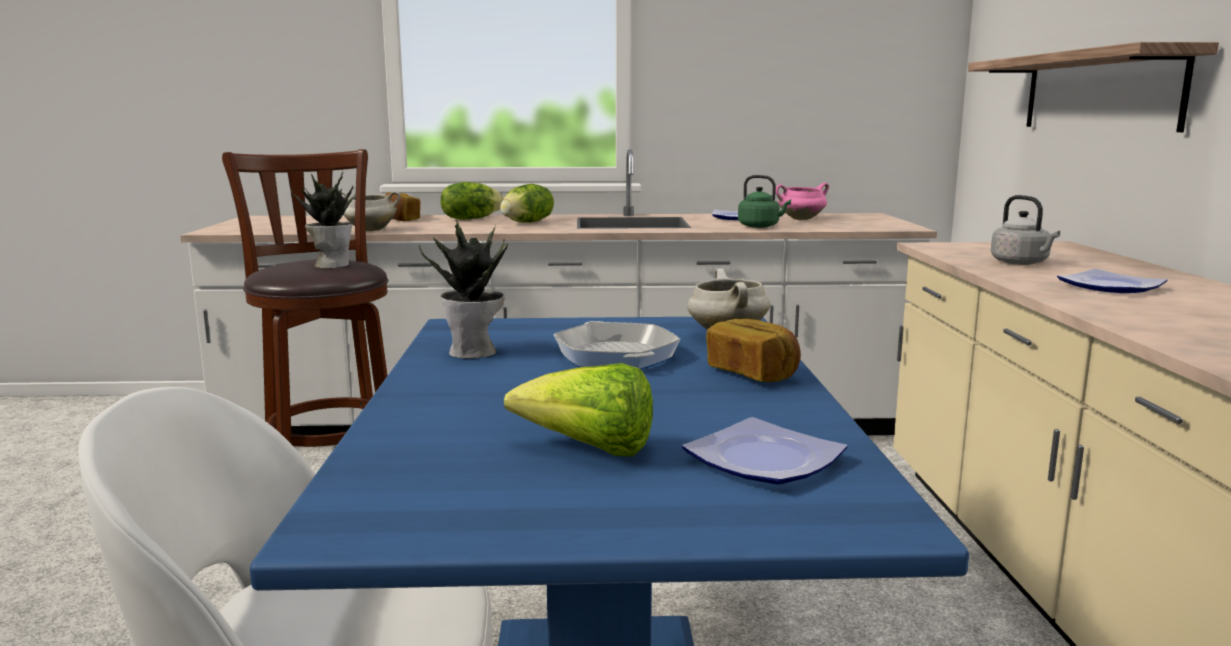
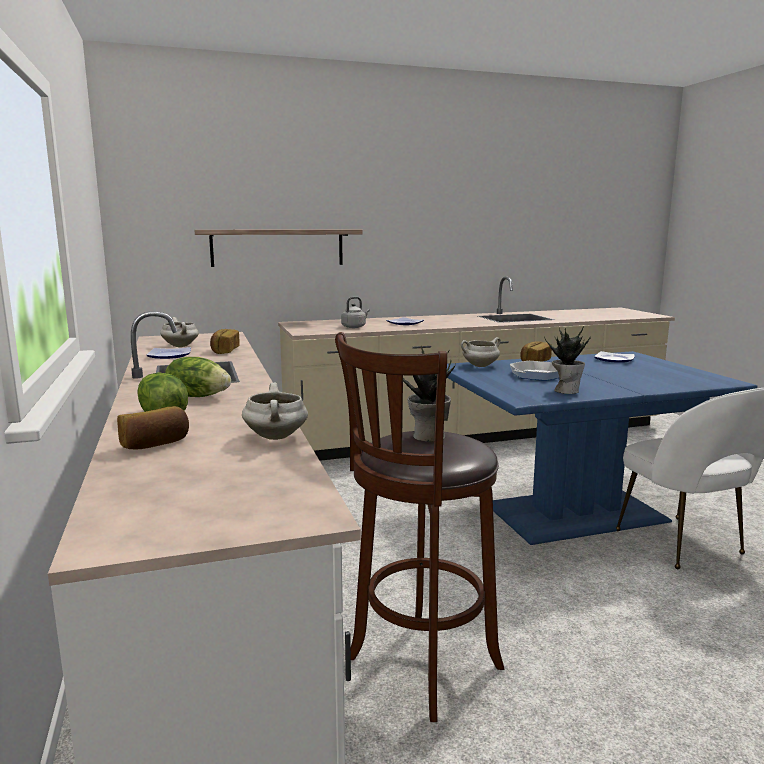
camera: 105 degrees left, 0 degrees up
lettuce [504,363,653,457] -> none
green kettle [738,175,791,228] -> bread [210,329,240,354]
pink cooking pot [776,183,829,220] -> white cooking pot [160,317,199,347]

